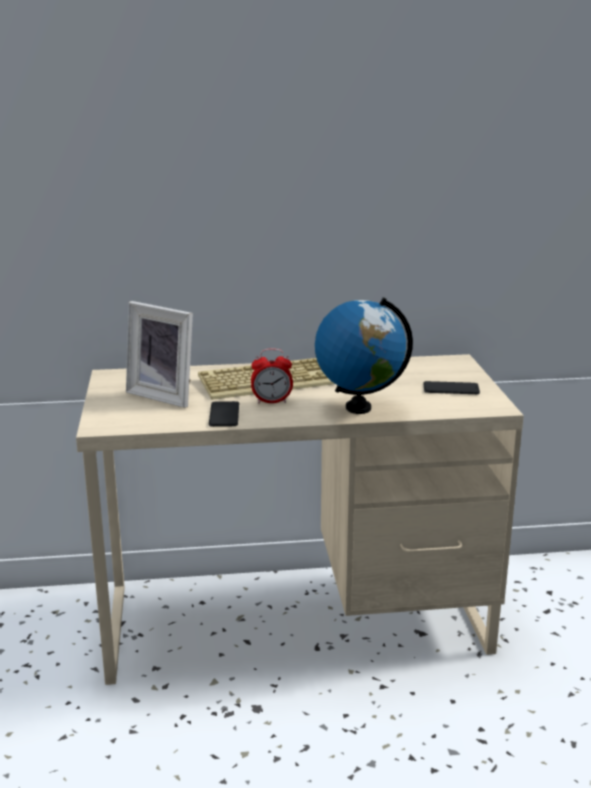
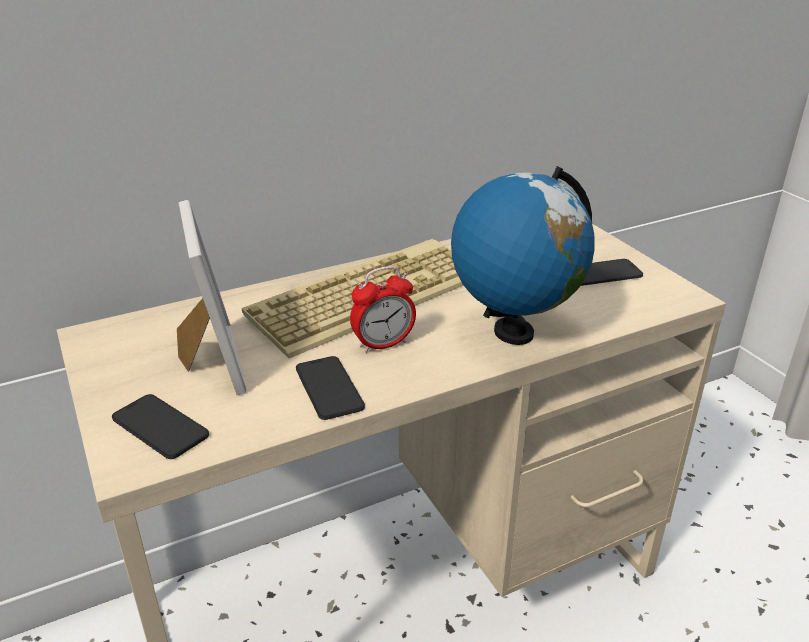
camera: 20 degrees left, 10 degrees up
picture frame [126,301,193,408] -> picture frame turned 120 degrees counterclockwise [177,200,247,395]
none -> phone [112,394,209,459]

